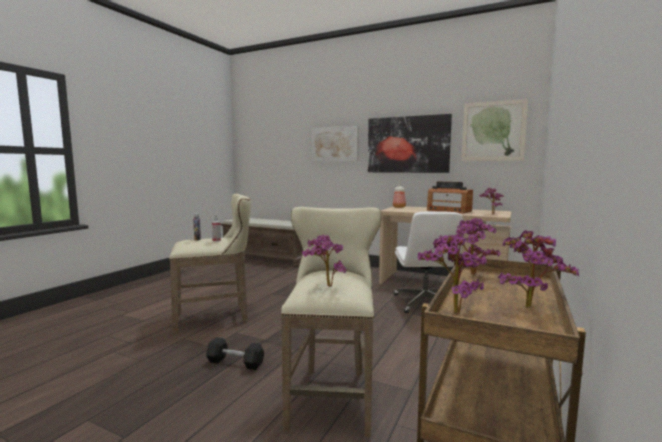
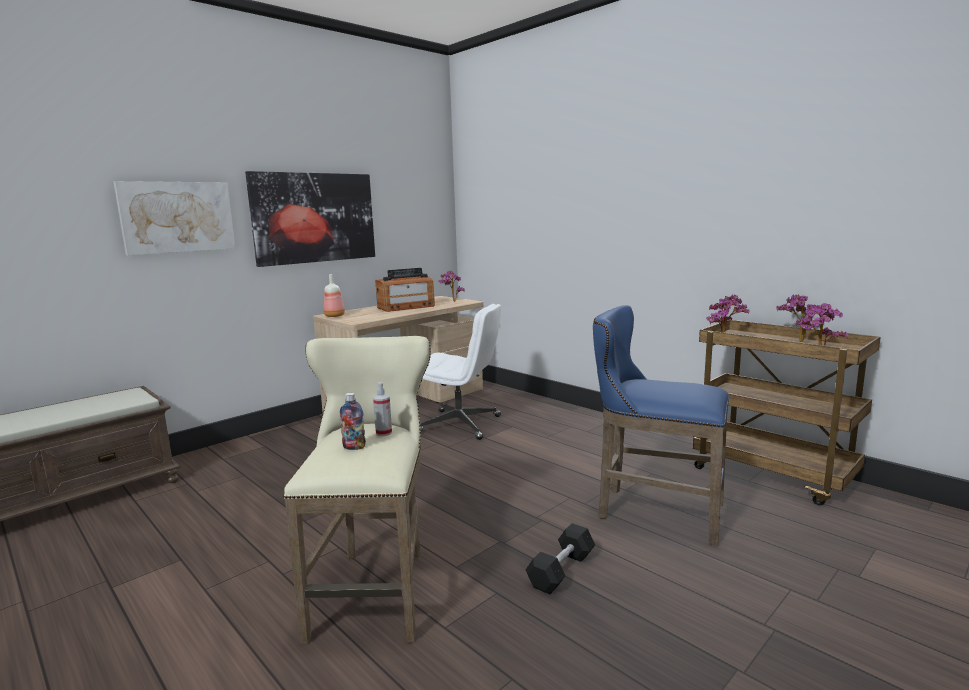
camera: 70 degrees left, 5 degrees up
beige stool [280,207,382,437] -> blue stool [593,305,729,546]
potted plant [302,235,346,287] -> none
picture [461,99,528,161] -> none

